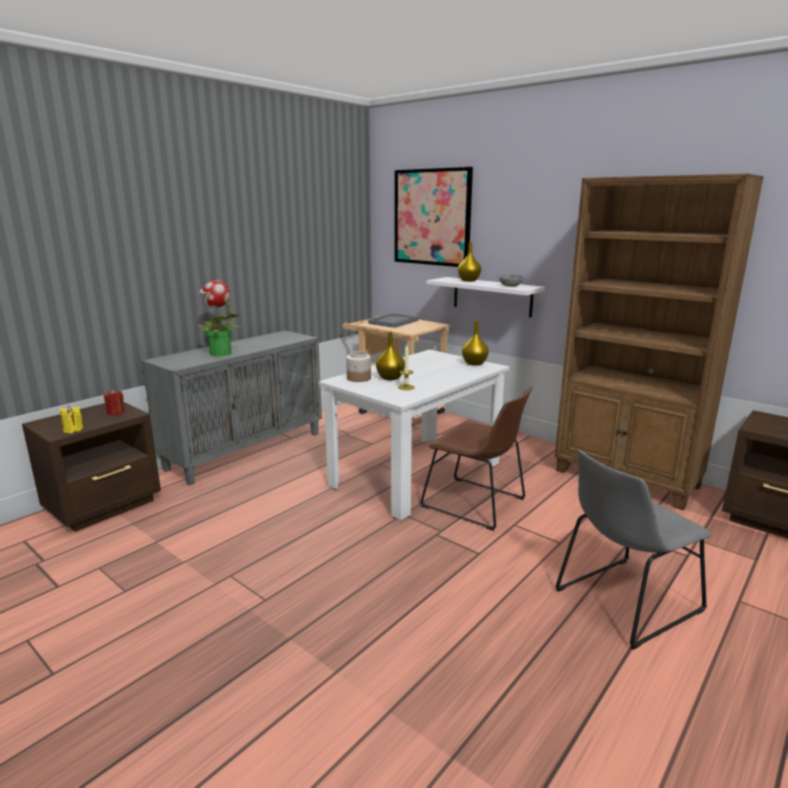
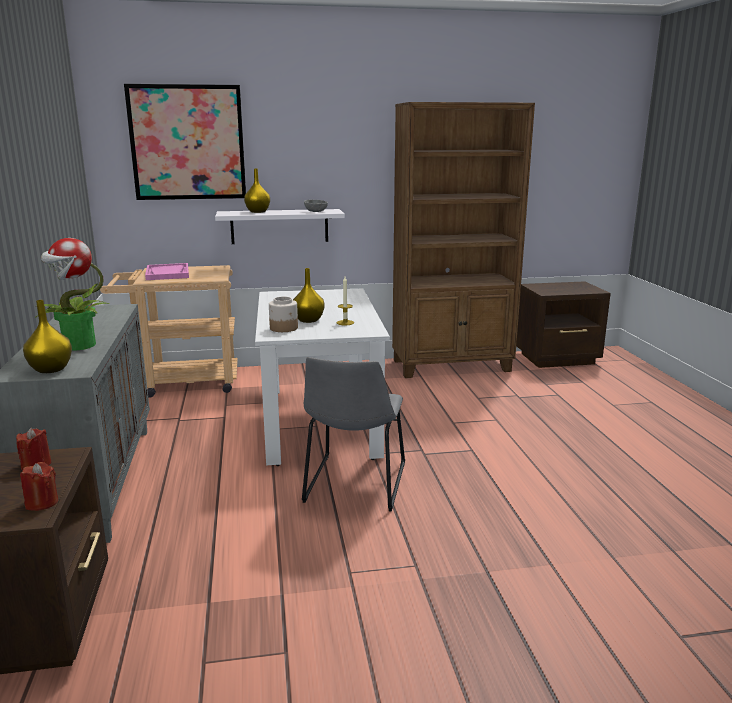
camera: 50 degrees left, 0 degrees up
yellow candle [59,405,83,434] -> red candle [20,462,58,511]
grey tray [368,313,418,328] -> pink tray [145,263,189,280]
brown chair [420,386,533,531] -> none
yellow vase [462,321,489,366] -> yellow vase moved to [23,300,72,373]
grey chair [555,449,712,650] -> grey chair moved to [302,357,405,512]

